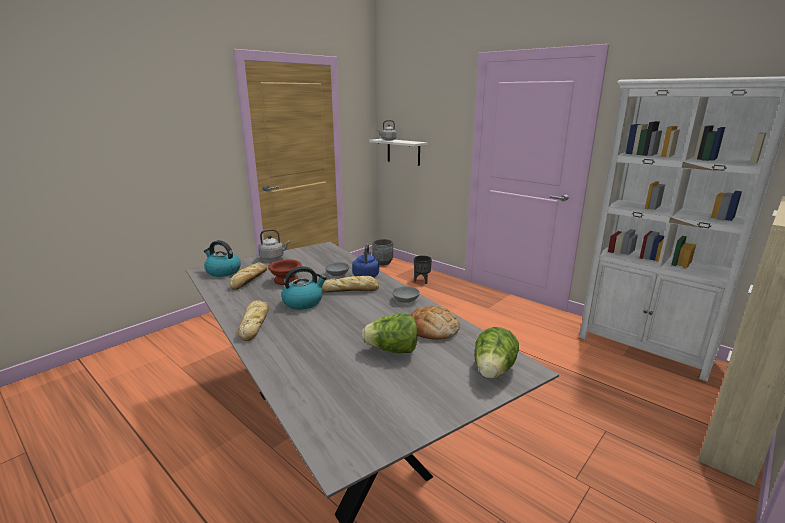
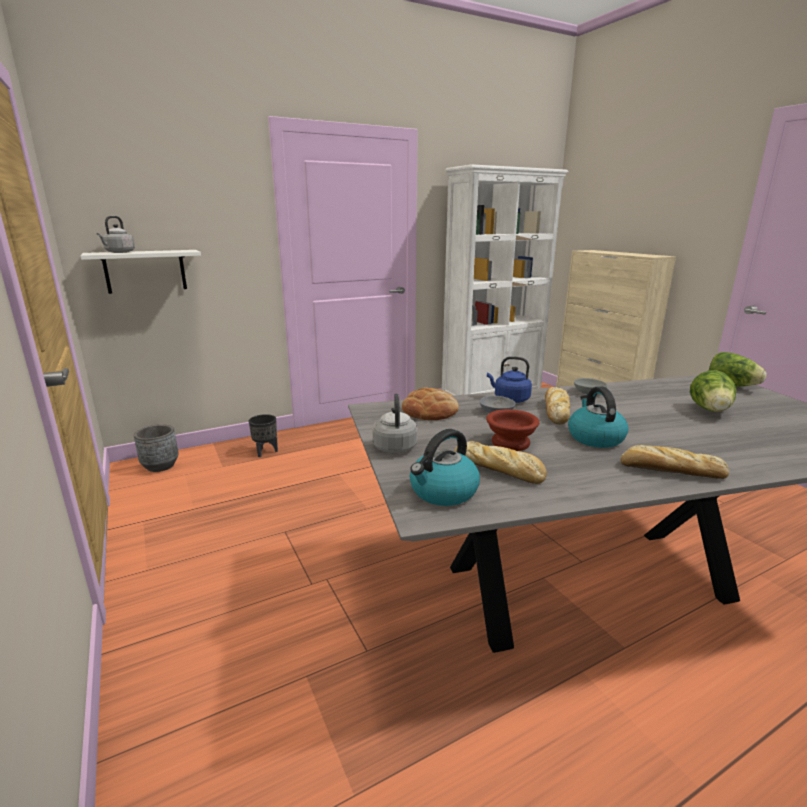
camera: 70 degrees left, 0 degrees up
bread [411,305,460,340] -> bread moved to [402,388,459,420]

